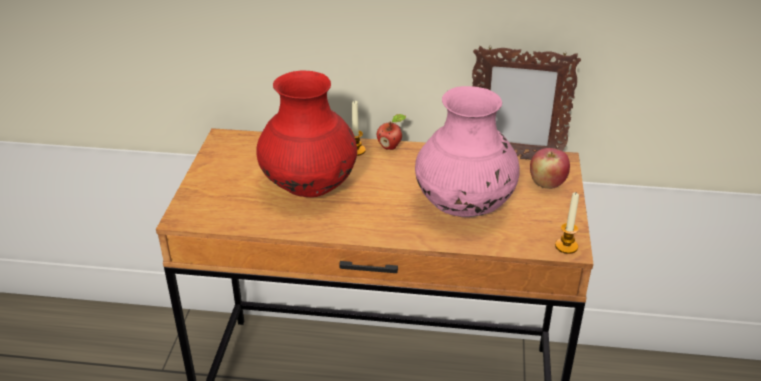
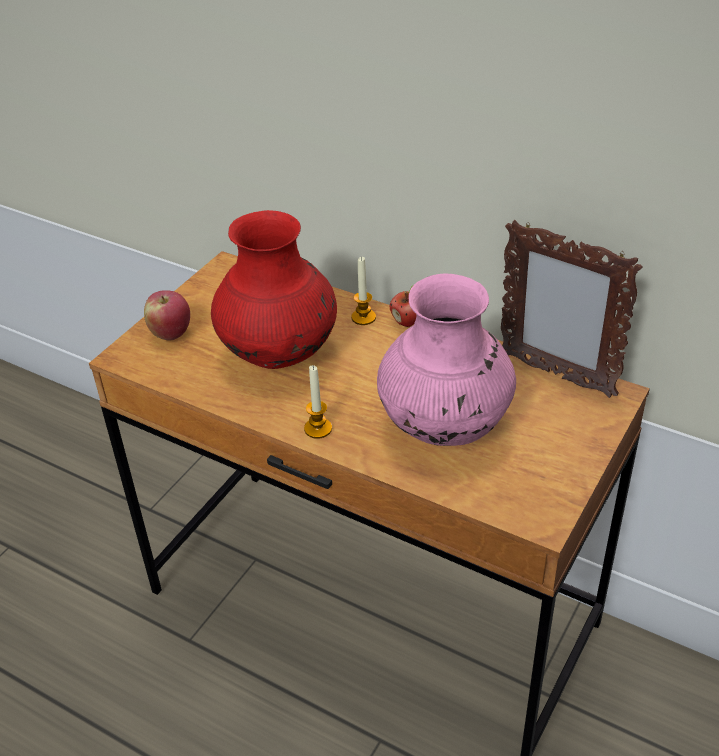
camera: 25 degrees right, 5 degrees up
apple [530,148,570,189] -> apple moved to [144,290,190,340]
candle [555,192,579,254] -> candle moved to [304,365,332,439]

